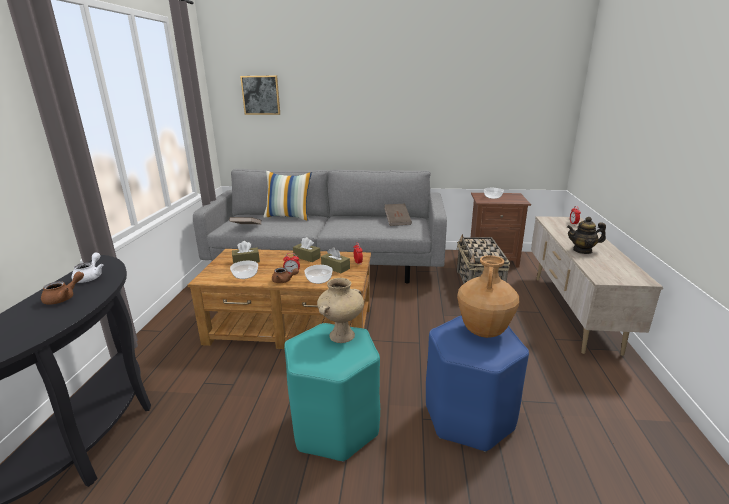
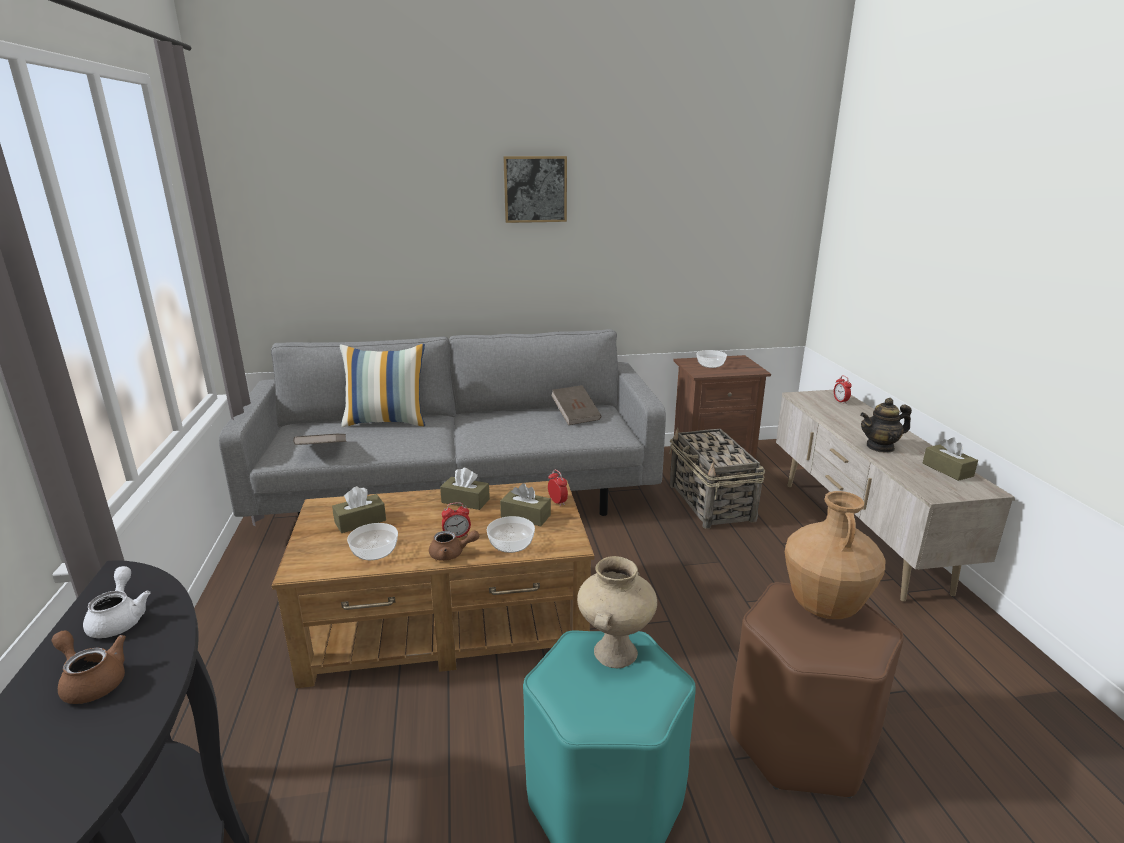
camera: 15 degrees left, 0 degrees up
brown teapot [41,271,84,304] -> brown teapot turned 75 degrees counterclockwise [52,630,126,704]
picture [240,75,280,115] -> picture moved to [503,156,567,223]
blue stool [426,316,529,452] -> brown stool [730,582,904,798]
none -> brown tissue box [923,437,978,481]

